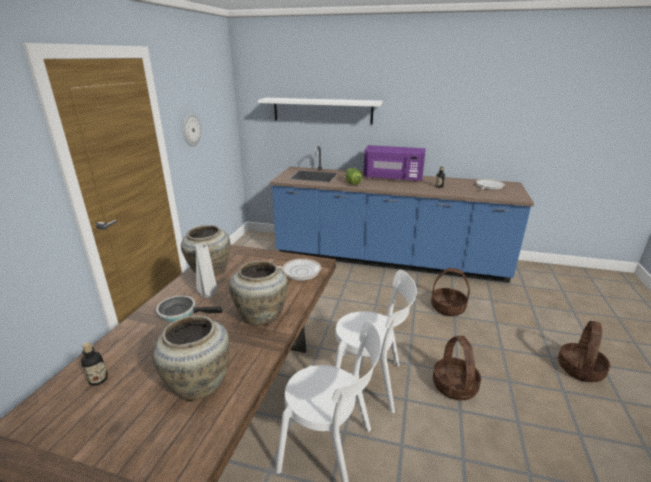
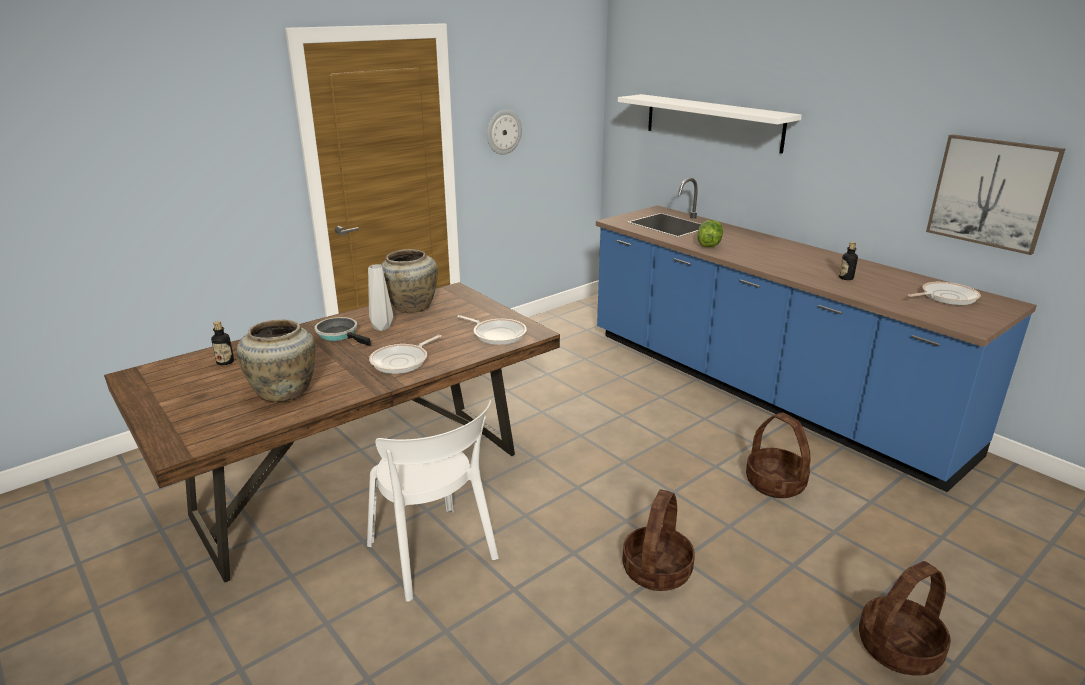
camera: 35 degrees right, 0 degrees up
beige vase [229,261,288,325] -> frying pan [369,335,442,374]
white chair [335,270,417,413] -> none
purple microwave [363,145,426,182] -> none
none -> picture [926,134,1065,255]

